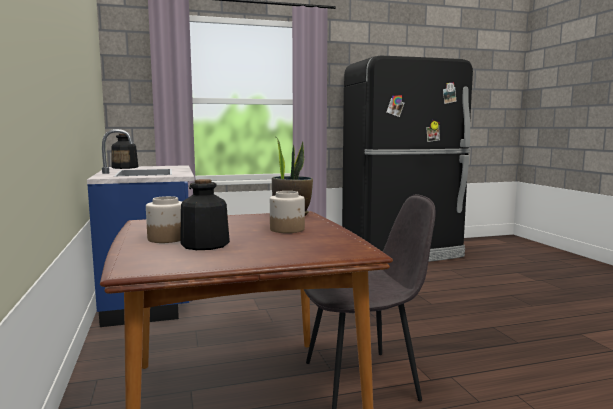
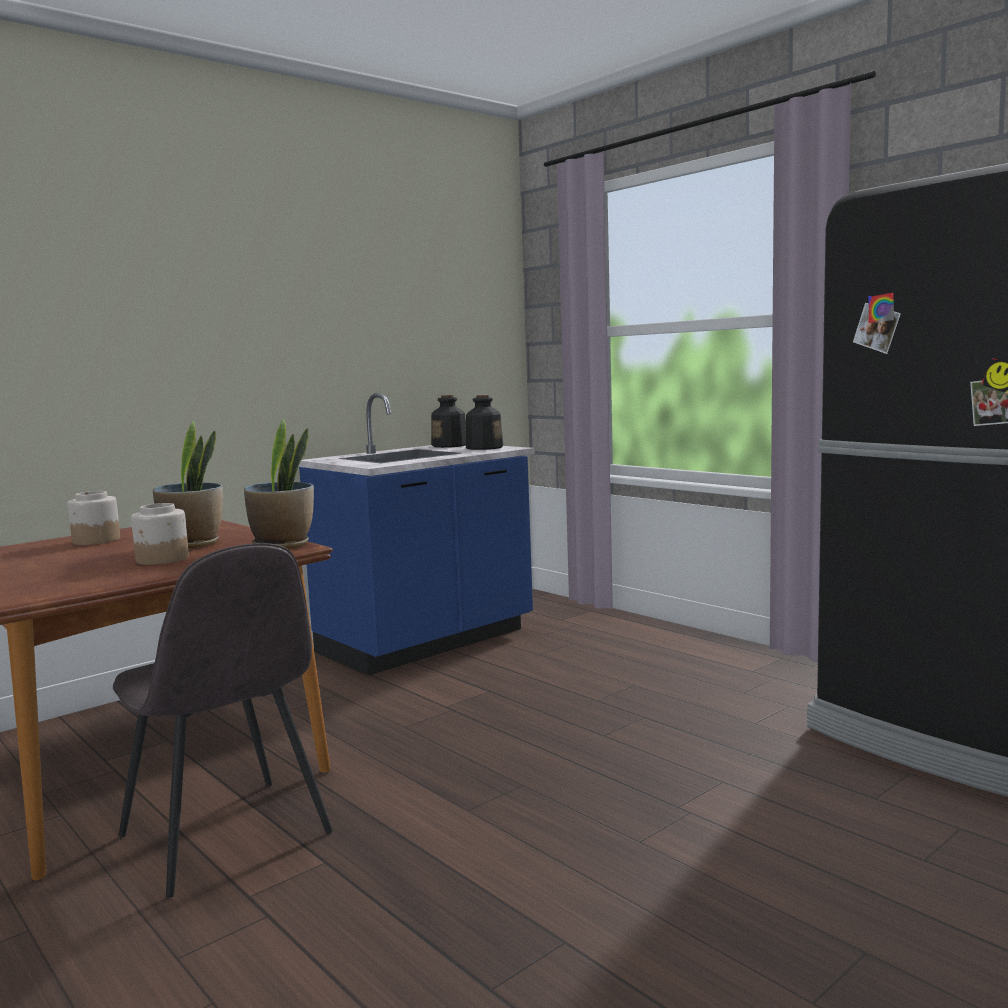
camera: 65 degrees right, 0 degrees up
bottle [180,179,230,250] -> bottle moved to [466,395,503,450]
none -> potted plant [153,421,223,549]

